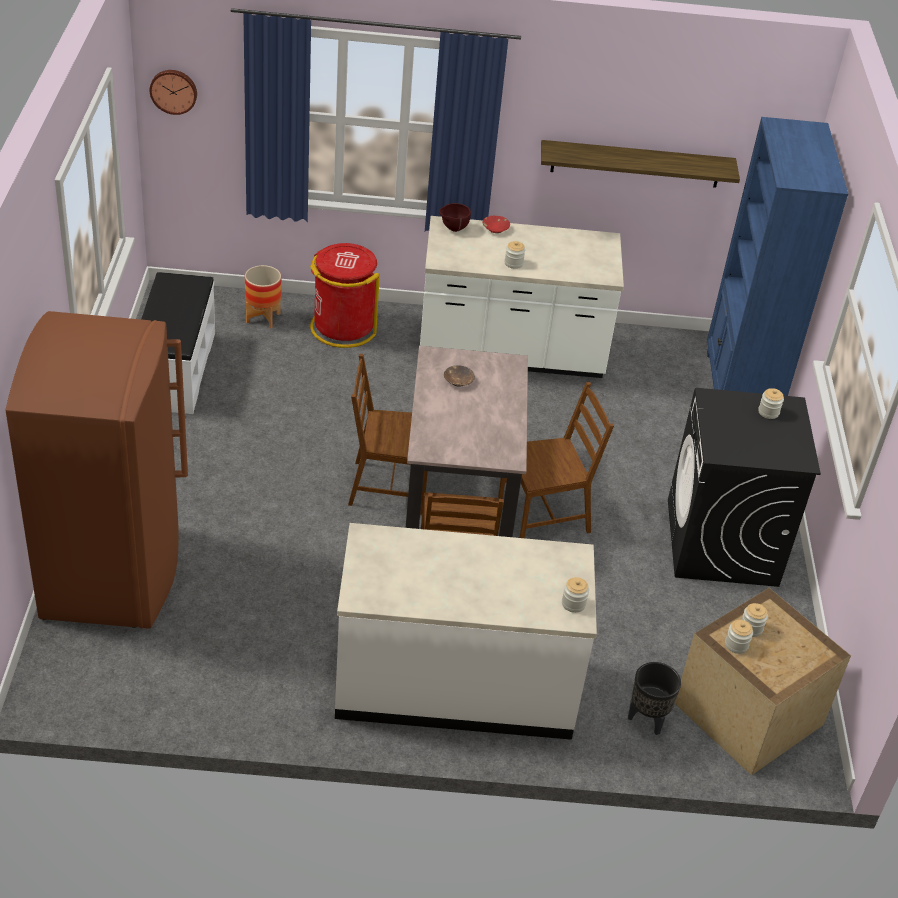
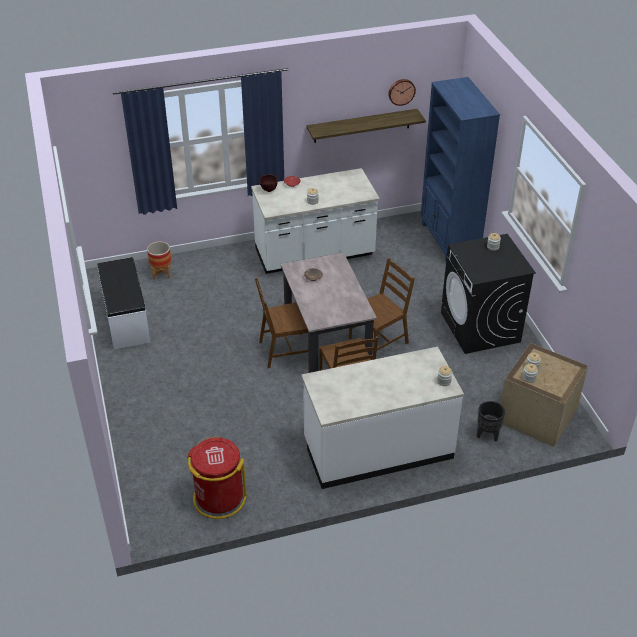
camera: 15 degrees left, 0 degrees up
brown fridge [5,311,188,629] -> none
wall clock [150,70,197,115] -> wall clock moved to [388,79,416,106]
red trash can [310,243,380,348] -> red trash can moved to [187,437,247,519]

